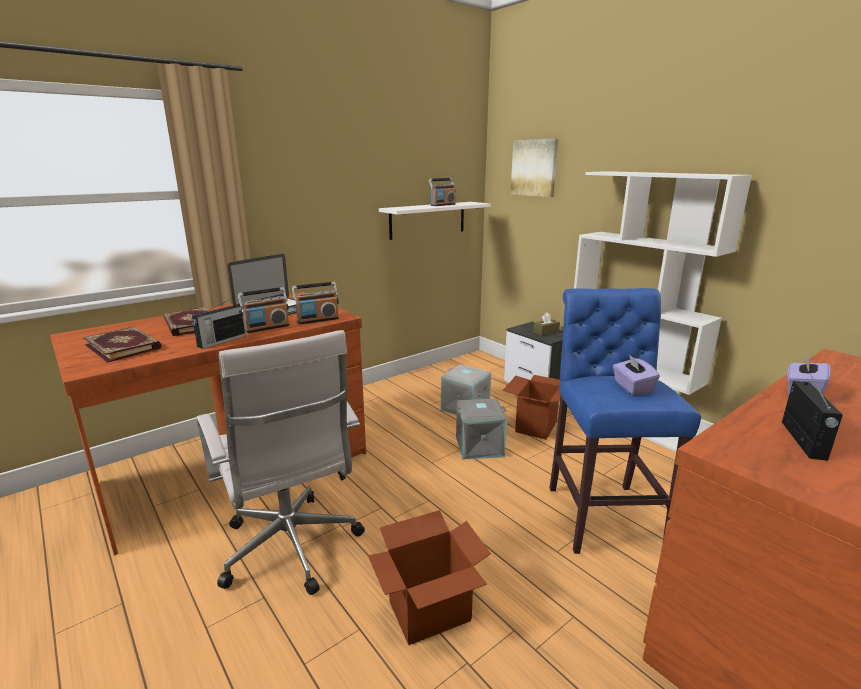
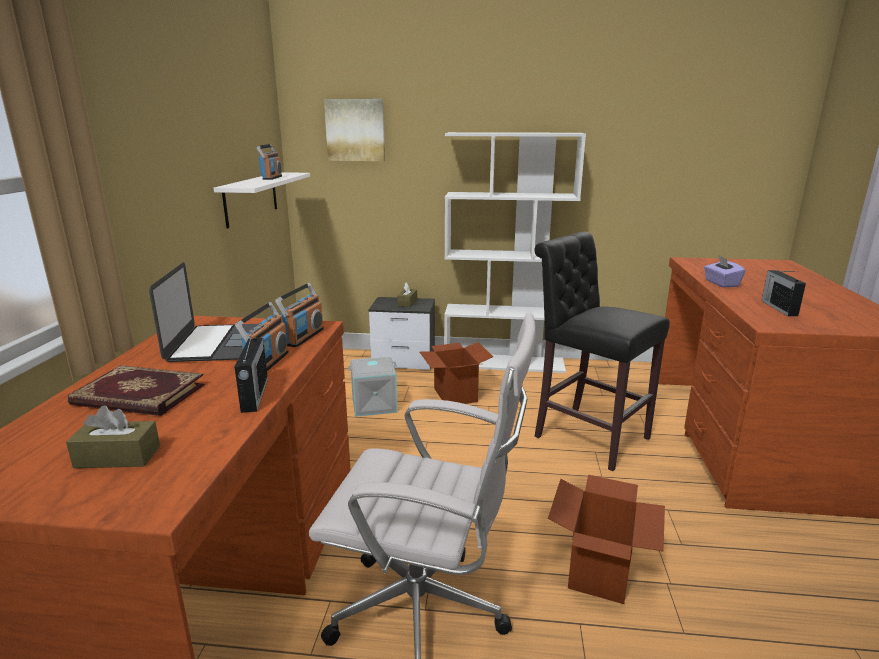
camera: 45 degrees left, 0 degrees up
book [83,327,161,363] -> brown tissue box [66,405,160,468]
grey storage box [456,398,507,460] -> none
blue stool [550,288,701,554] -> black stool [534,232,670,471]
purple tissue box [613,354,660,395] -> none
radio [782,374,843,461] -> radio turned 150 degrees counterclockwise [762,270,806,316]

